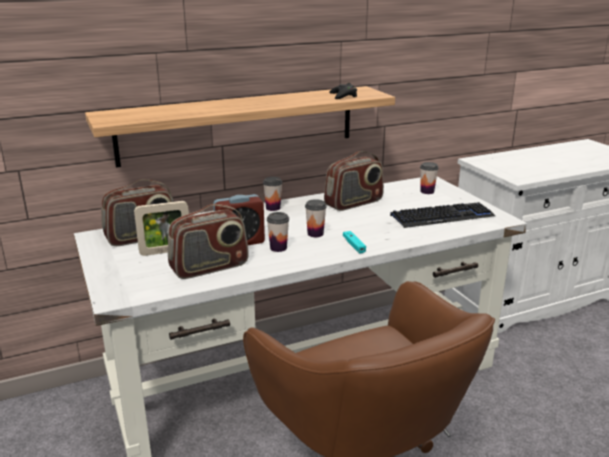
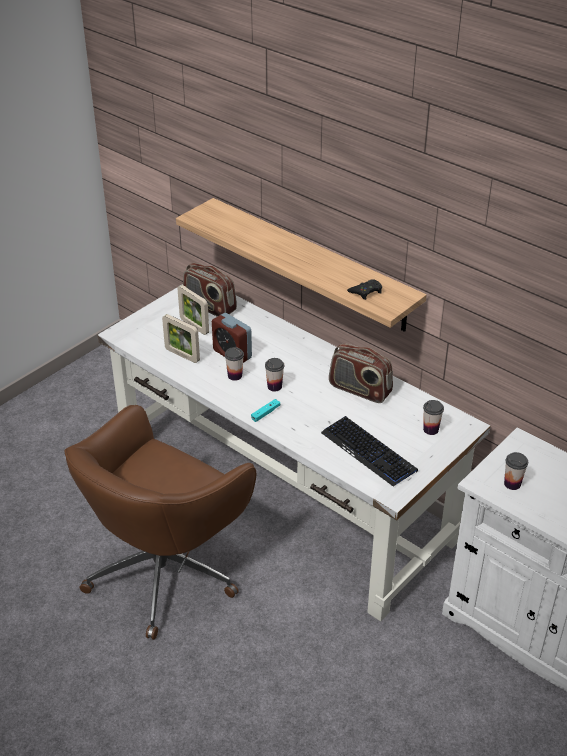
camera: 65 degrees right, 15 degrees up
radio [168,204,249,279] -> picture frame [162,314,200,363]
cup [263,177,282,211] -> cup moved to [504,452,528,490]

